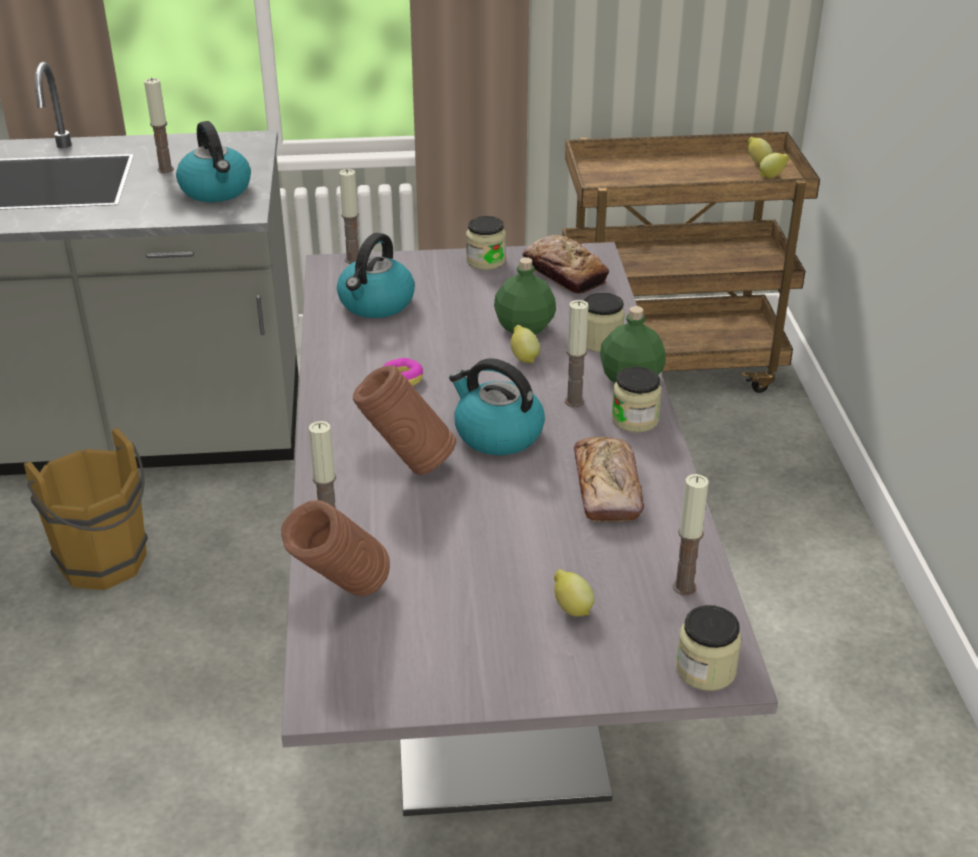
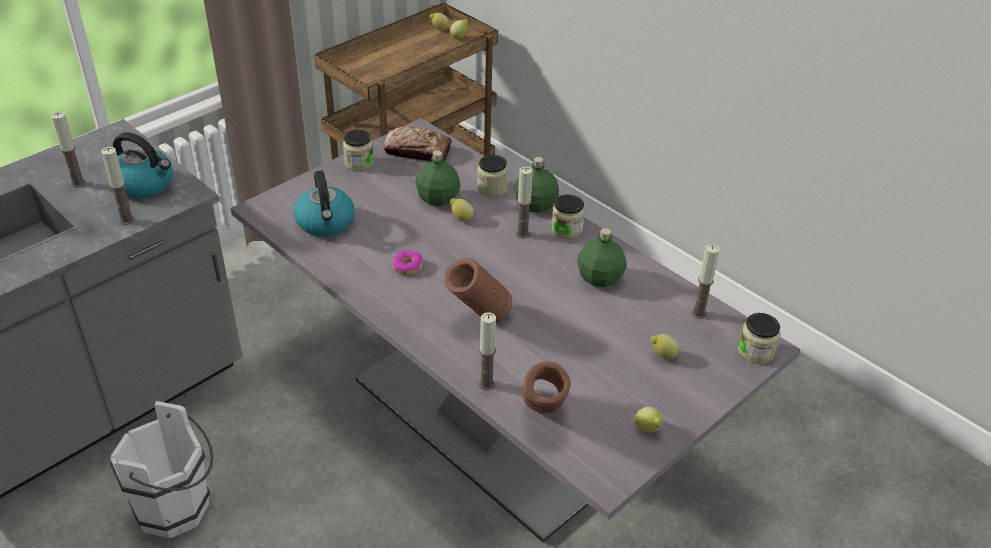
camera: 40 degrees left, 5 degrees up
brown bucket [24,427,148,590] -> white bucket [110,401,213,538]
candle [339,169,359,264] -> candle moved to [101,147,135,225]
kettle [449,358,545,455] -> none
bread [574,437,644,522] -> green bottle [577,228,626,287]
none -> lemon [635,407,662,433]

